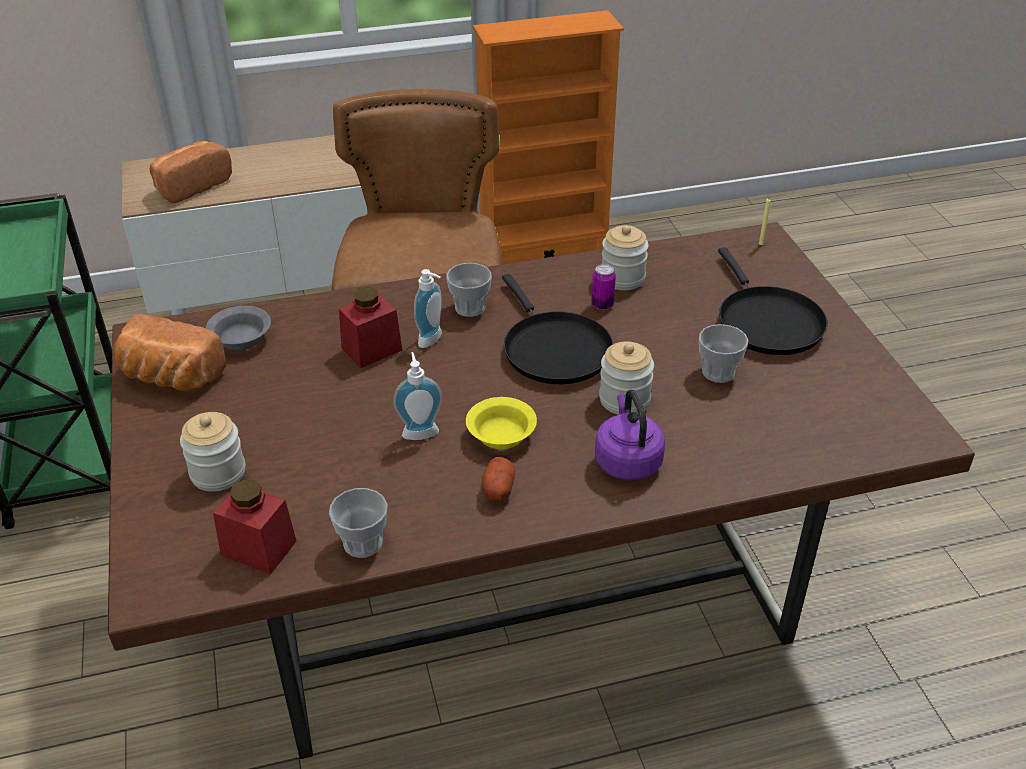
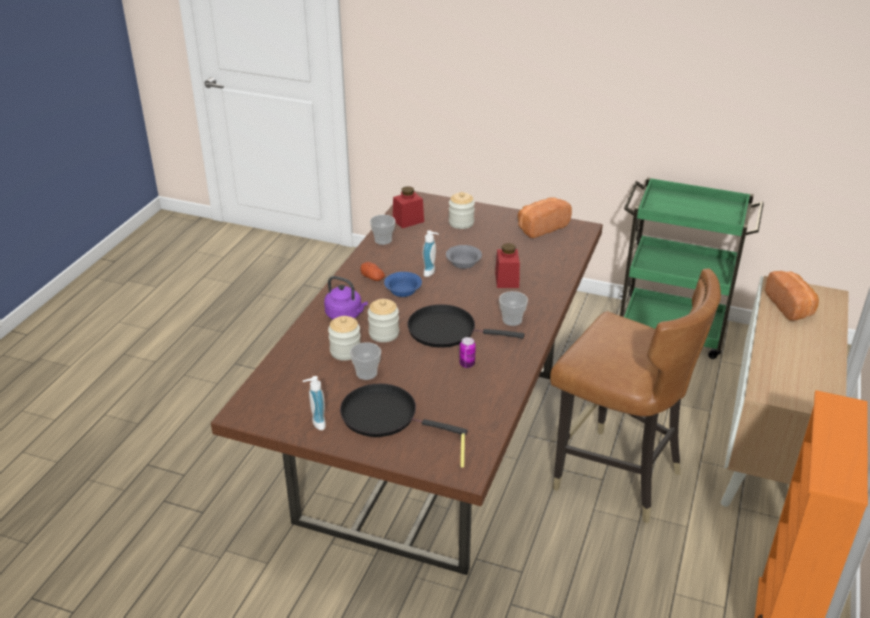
camera: 125 degrees right, 5 degrees down
grey bowl [206,306,271,350] -> grey bowl moved to [446,245,482,269]
soap dispenser [414,269,442,348] -> soap dispenser moved to [303,376,326,430]
yellow bowl [466,397,537,449] -> blue bowl [384,272,422,297]
jar [602,225,649,290] -> jar moved to [328,316,360,361]

